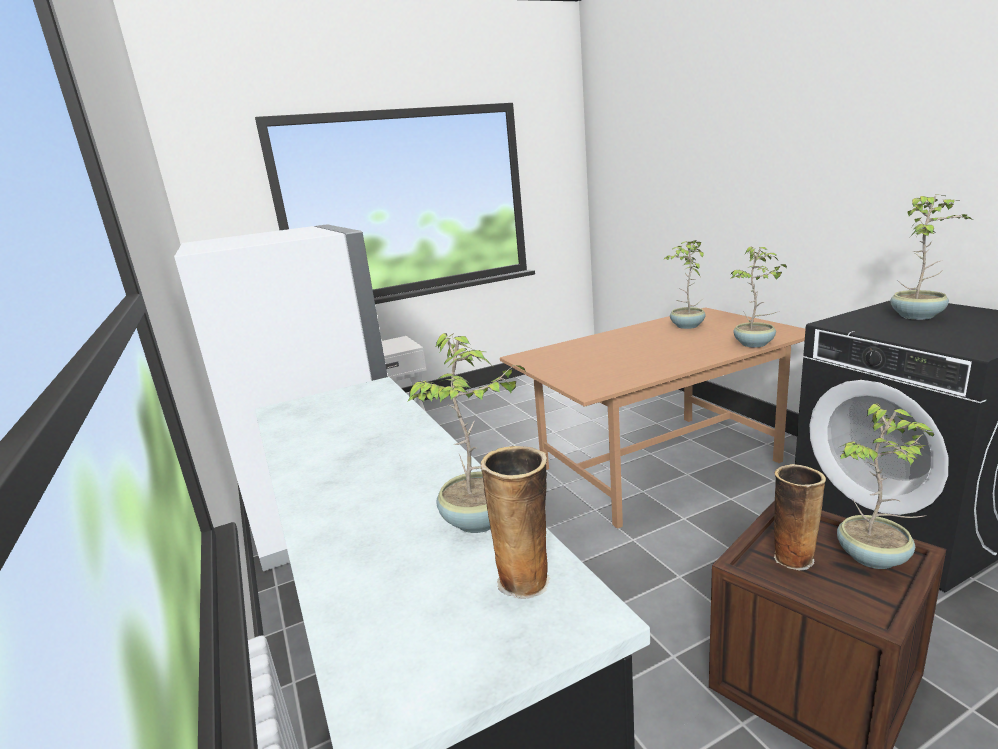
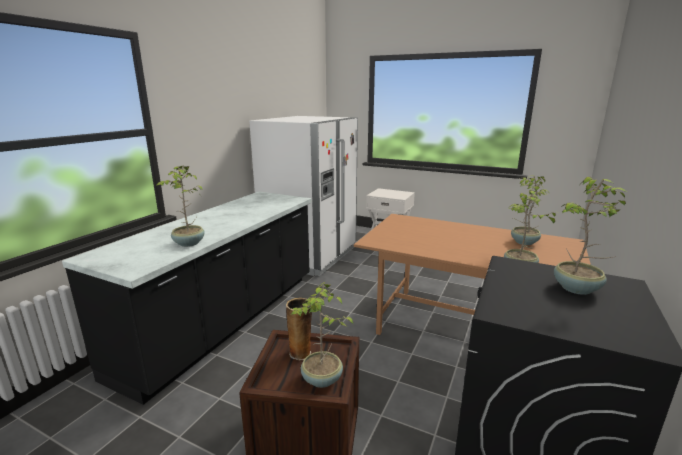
camera: 50 degrees right, 0 degrees up
vase [481,446,551,599] -> none

